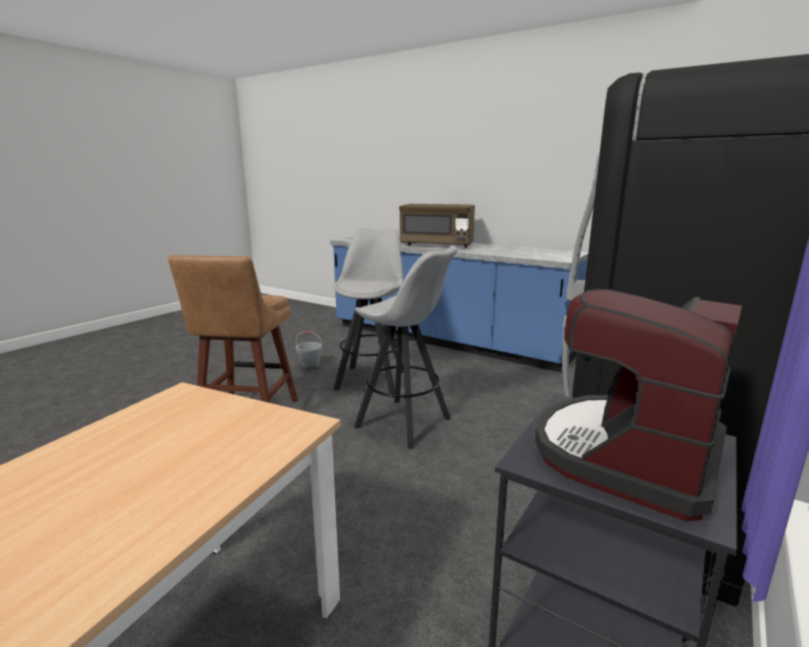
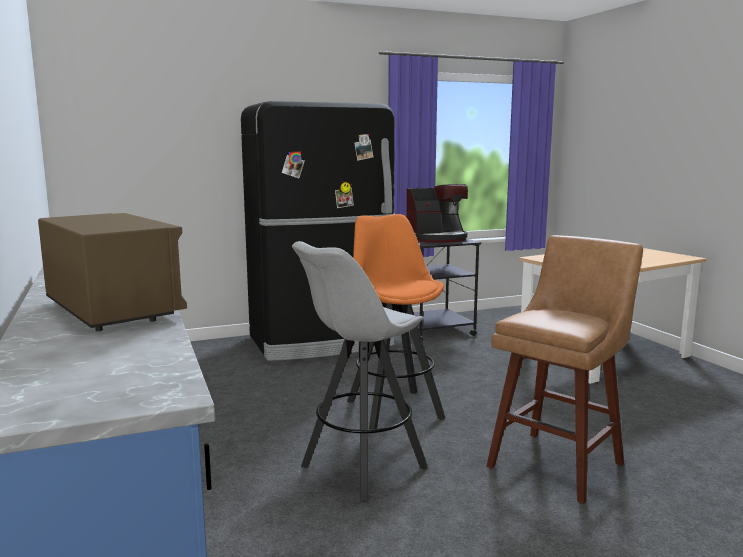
camera: 145 degrees left, 5 degrees down
grey bucket [296,331,322,370] -> none
grey stool [354,246,458,449] -> orange stool [347,214,445,430]

